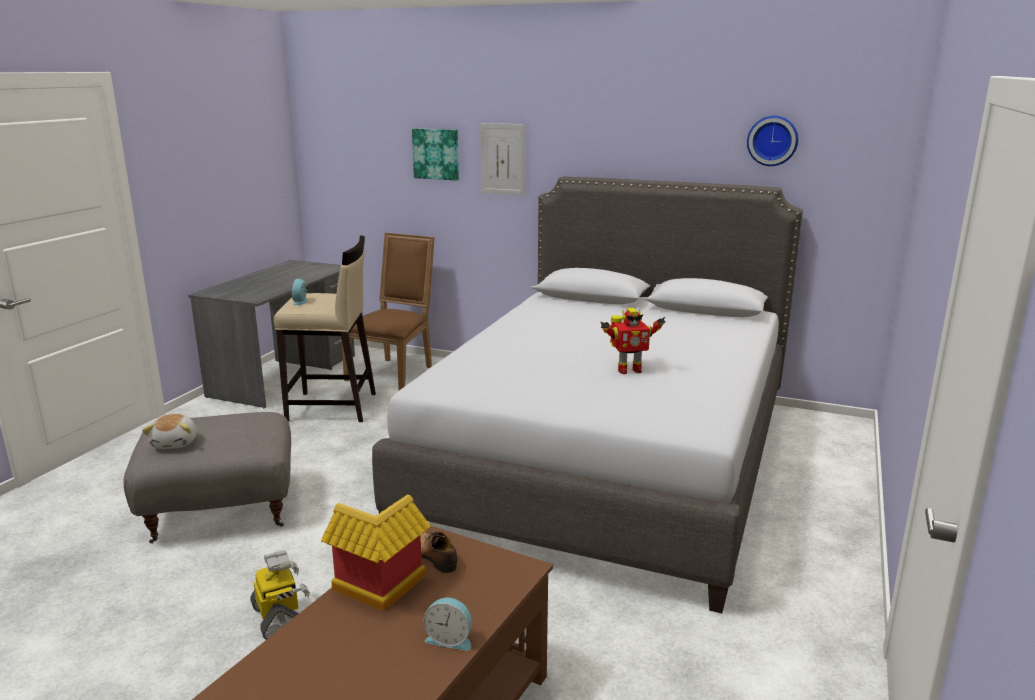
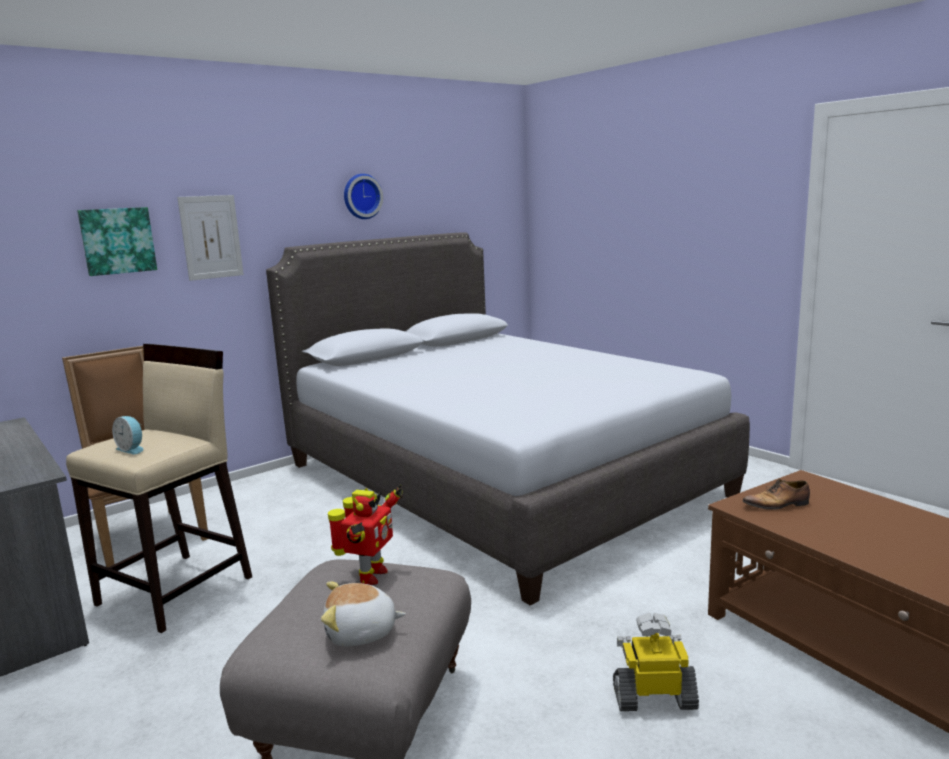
camera: 60 degrees left, 5 degrees down
plush toy [142,414,197,449] -> plush toy turned 150 degrees clockwise [321,582,406,646]
toy house [321,494,431,611] -> none
alarm clock [424,598,472,651] -> none
toy robot [600,308,665,374] -> toy robot moved to [328,484,403,585]
wall clock [747,116,798,166] -> wall clock moved to [344,174,383,219]

